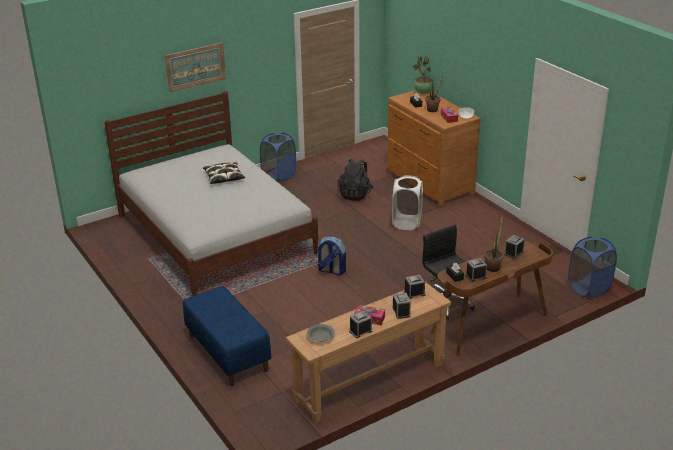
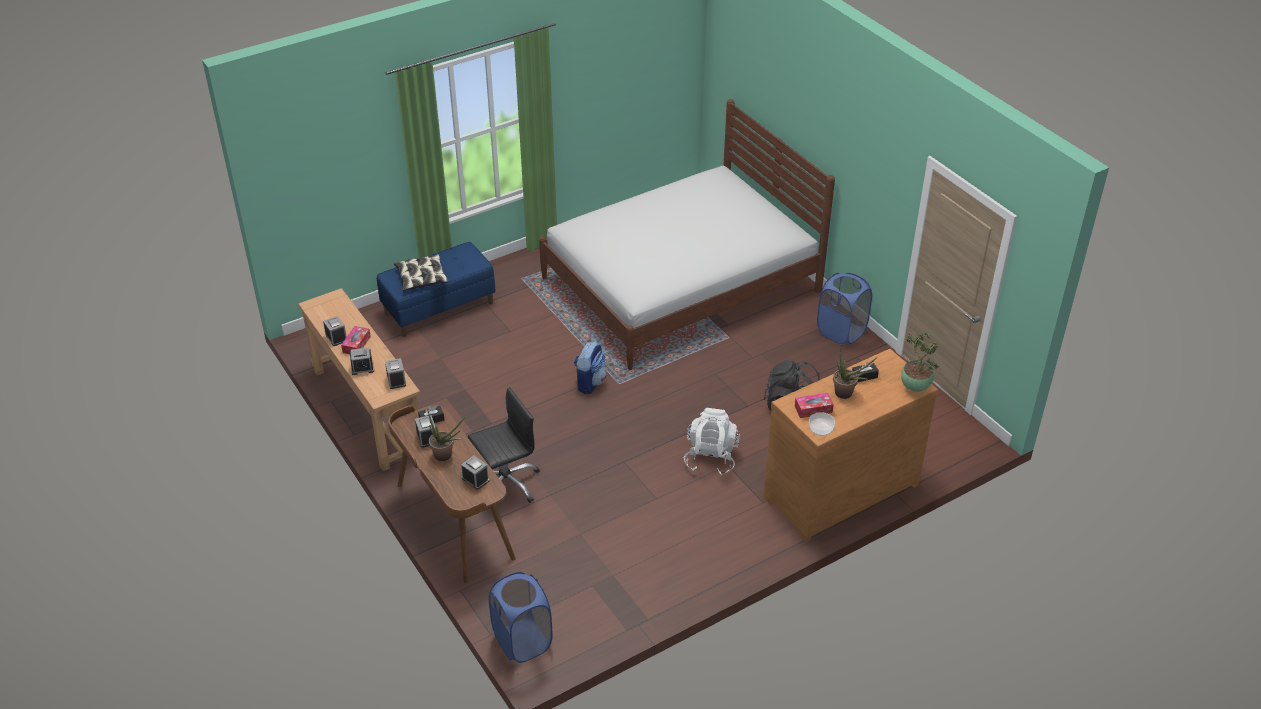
camera: 90 degrees right, 10 degrees up
picture [165,43,226,92] -> none
pillow [203,162,245,184] -> pillow moved to [394,254,449,291]
grey bowl [307,324,335,342] -> none
white laundry basket [392,175,423,230] -> white backpack [684,408,740,475]

